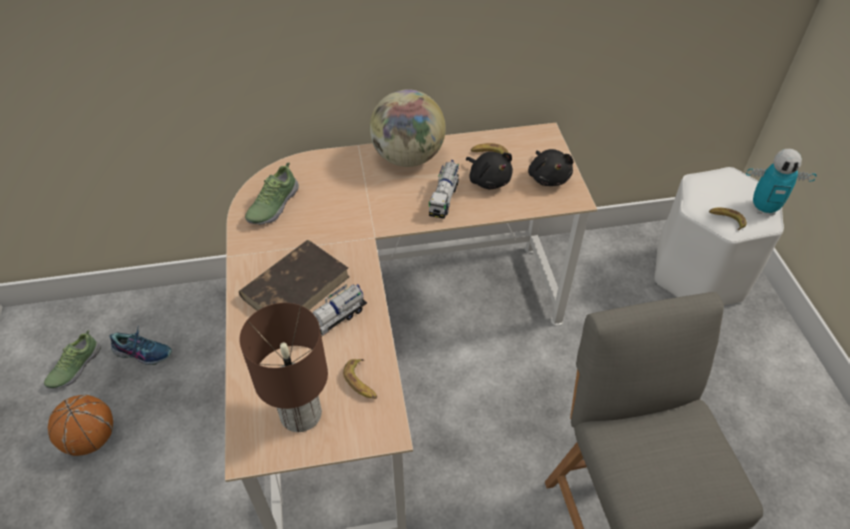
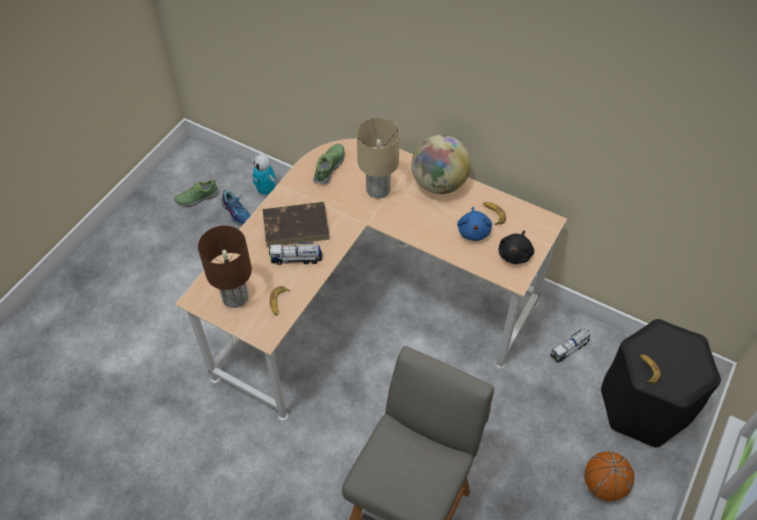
camera: 40 degrees right, 5 degrees up
basketball [48,395,113,456] -> basketball moved to [584,451,634,501]
shoe [245,162,299,225] -> shoe turned 135 degrees clockwise [313,144,345,184]
toy truck [429,160,459,219] -> toy truck moved to [551,329,590,363]
black plush toy [466,152,513,189] -> blue plush toy [457,207,492,241]
white stool [655,167,784,305] -> black stool [601,319,721,448]
toy robot [746,149,817,215] -> toy robot moved to [250,154,277,197]
none -> beige table lamp [357,118,400,199]

